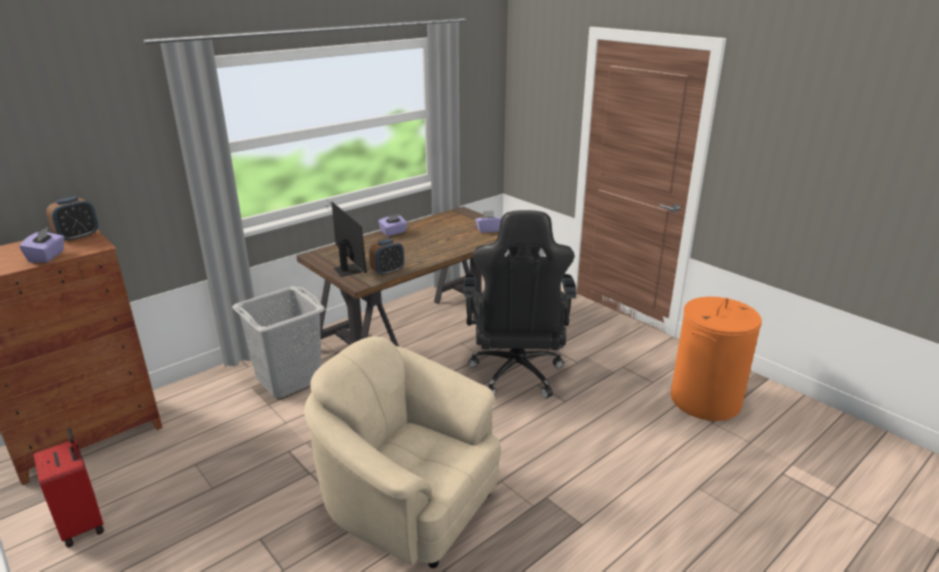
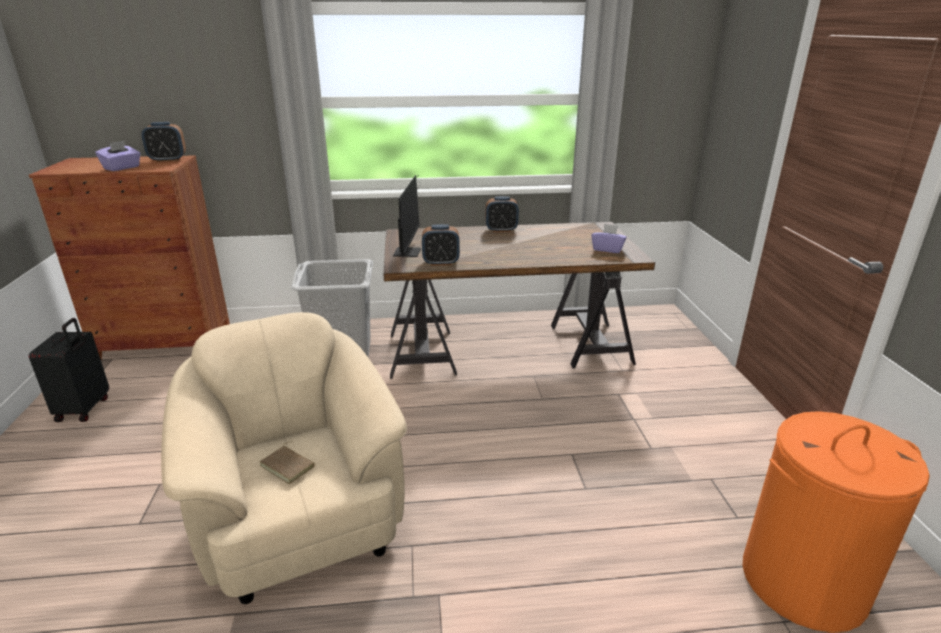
camera: 35 degrees right, 0 degrees up
red suitcase [34,428,104,548] -> black suitcase [29,318,109,422]
purple tissue box [378,214,408,236] -> alarm clock [486,196,519,232]
black office chair [464,210,576,398] -> none
none -> brown book [259,441,315,484]

